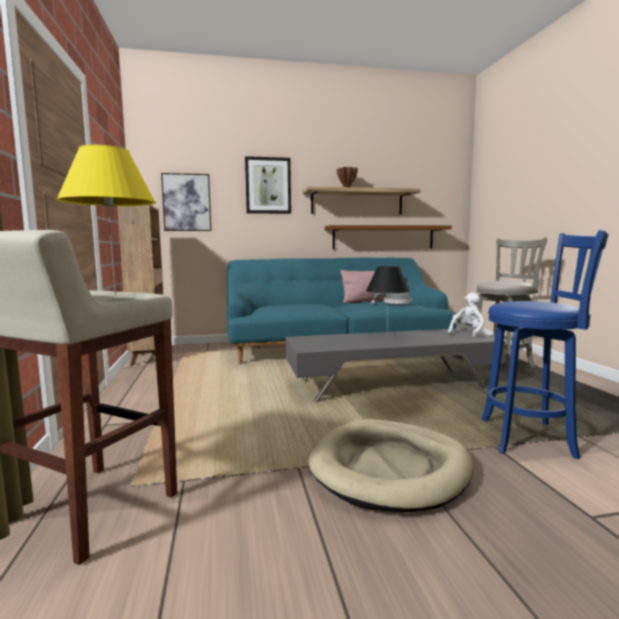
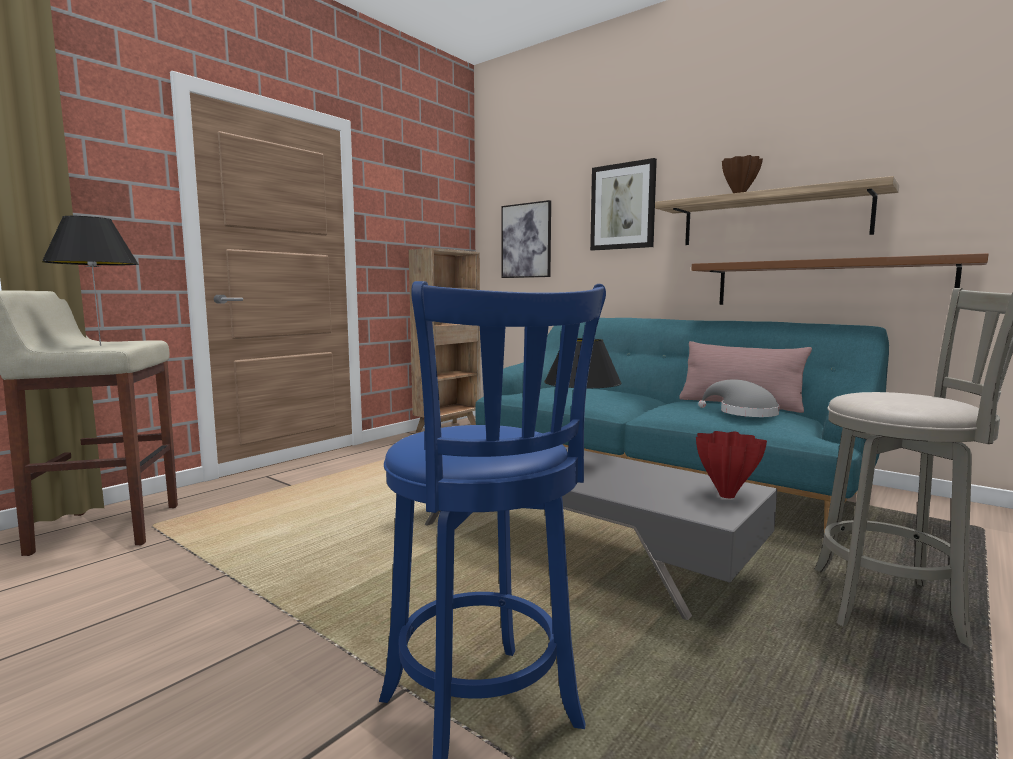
camera: 50 degrees right, 0 degrees up
yellow table lamp [56,144,156,295] -> black table lamp [41,216,139,346]
beige dog bed [308,419,473,512] -> none
white plush toy [448,292,485,338] -> red vase [696,431,767,498]

